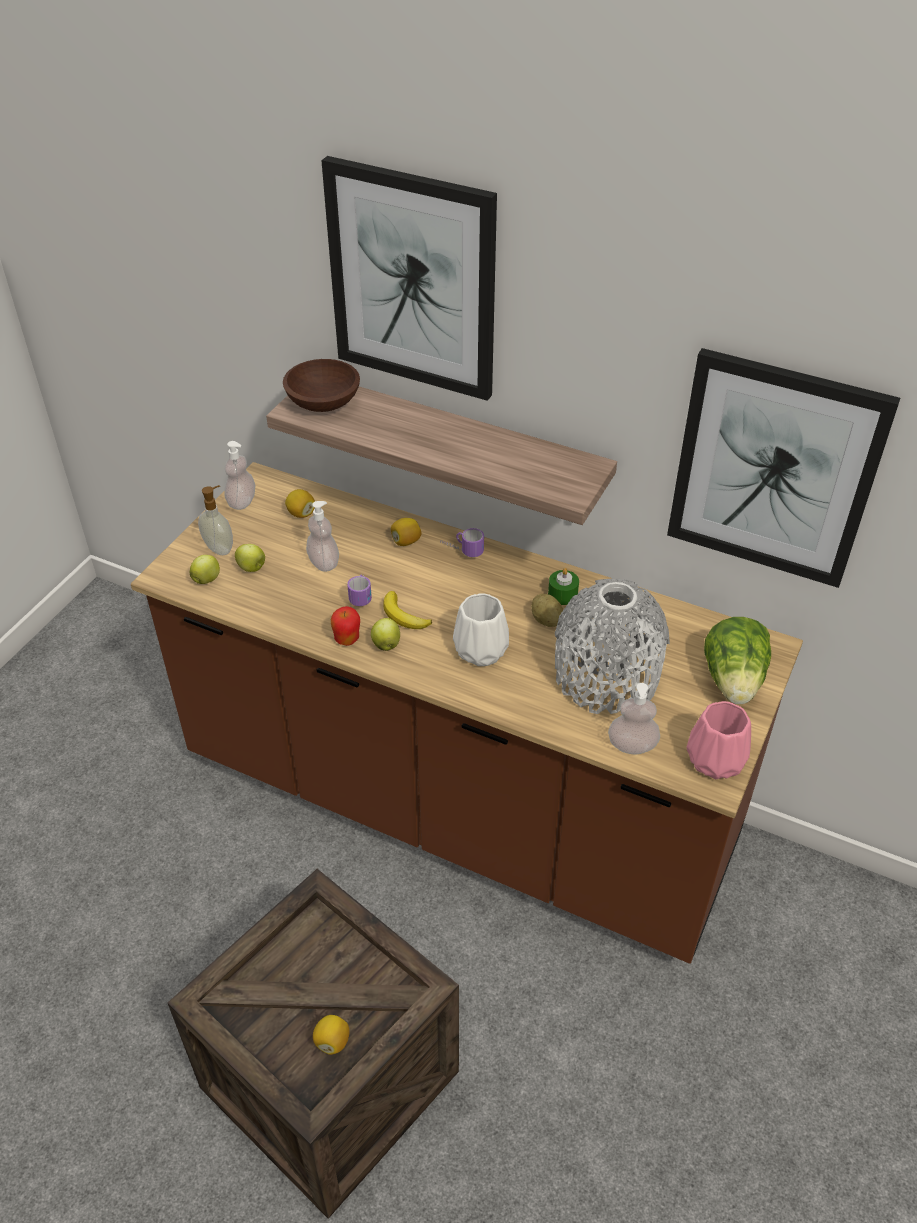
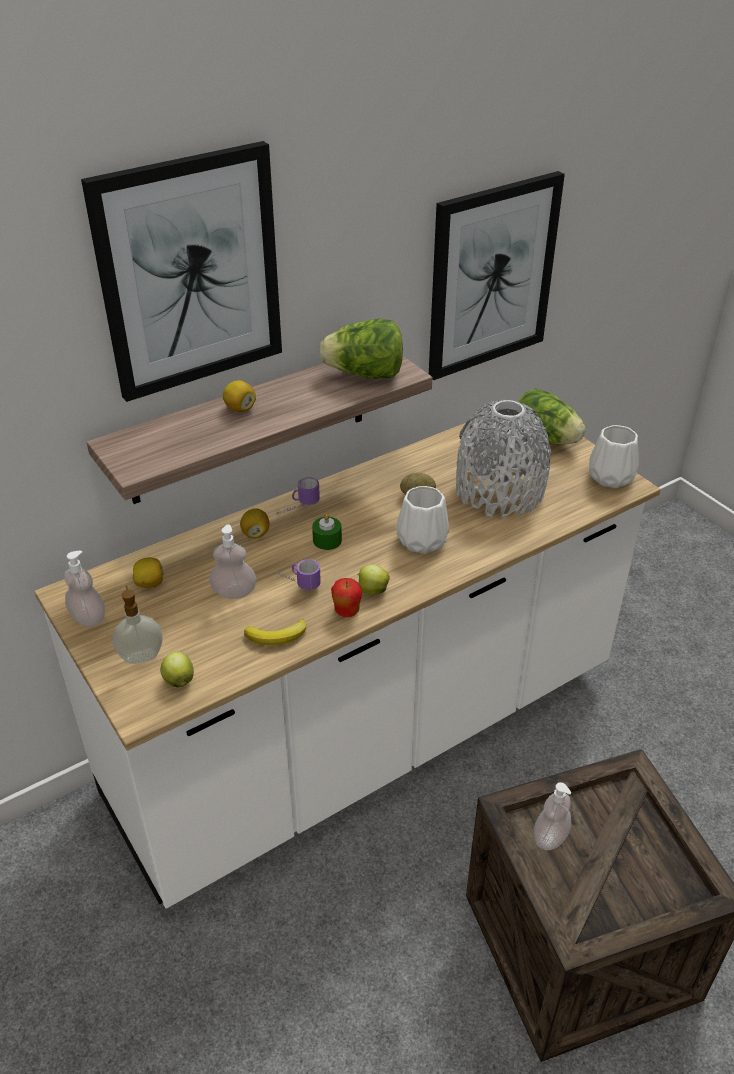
camera: 60 degrees left, 5 degrees down
brown counter [131,462,803,964] -> white counter [34,411,661,909]
apple [235,544,265,572] -> none
brown bowl [283,359,360,412] -> none
lemon [313,1015,350,1055] -> lemon moved to [223,381,256,412]
banana [383,591,432,629] -> banana moved to [244,619,306,645]
green candle [548,568,579,605] -> green candle moved to [312,513,342,550]
soap dispenser [608,683,660,754] -> soap dispenser moved to [534,782,571,850]
pink vase [686,701,751,779] -> white vase [589,425,639,488]
none -> lettuce [319,319,403,379]

